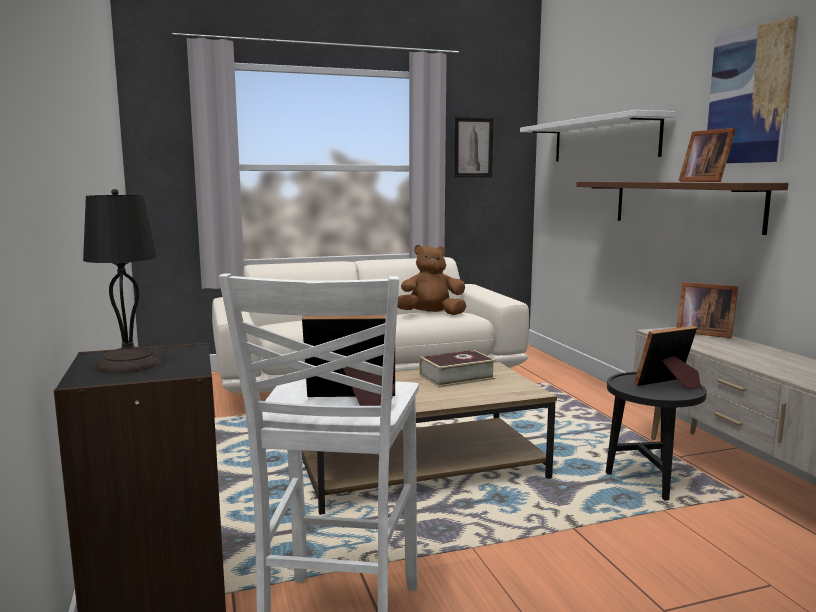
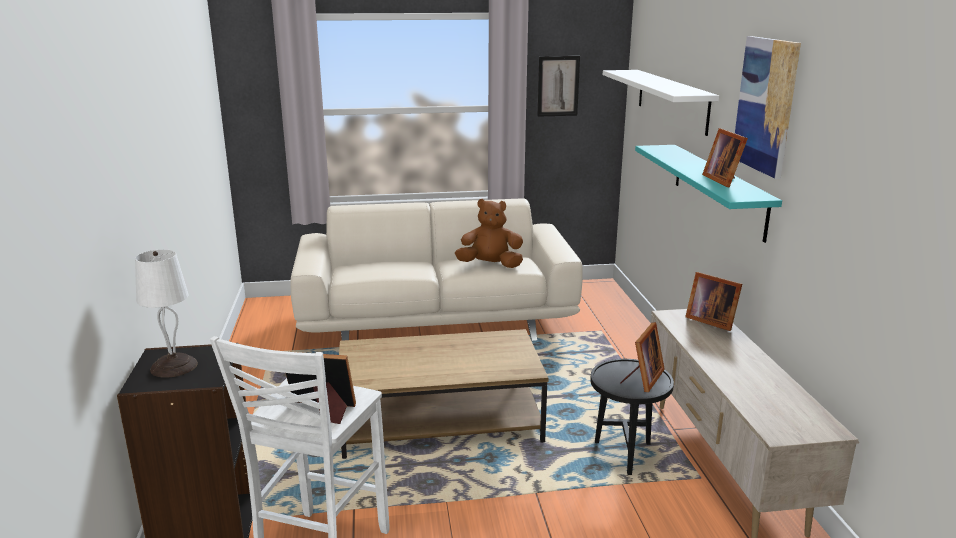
camera: 10 degrees right, 10 degrees up
black table lamp [83,189,162,372] -> white table lamp [135,249,198,378]
book [419,350,496,387] -> none
brown shelf [576,182,788,235] -> turquoise shelf [635,145,782,243]
picture frame [634,326,701,389] -> picture frame turned 135 degrees clockwise [620,322,665,392]

